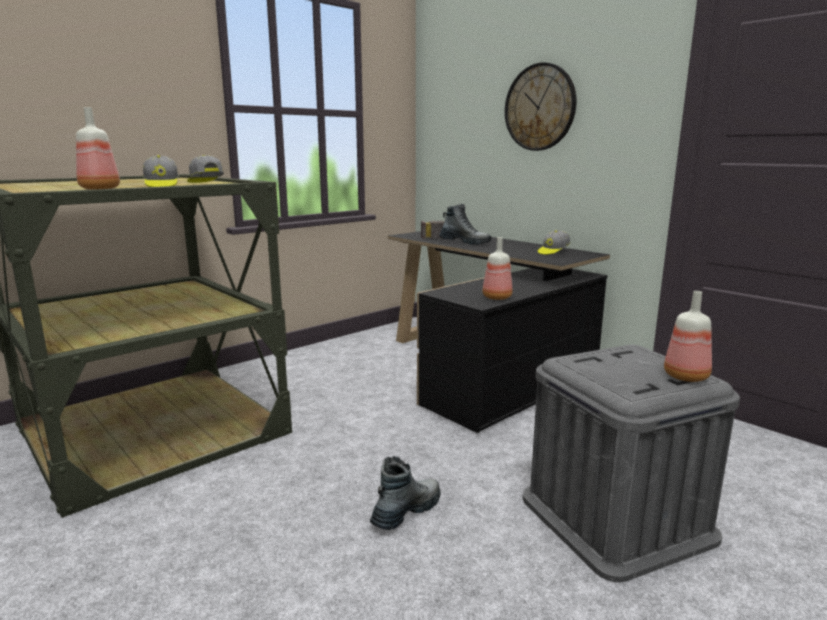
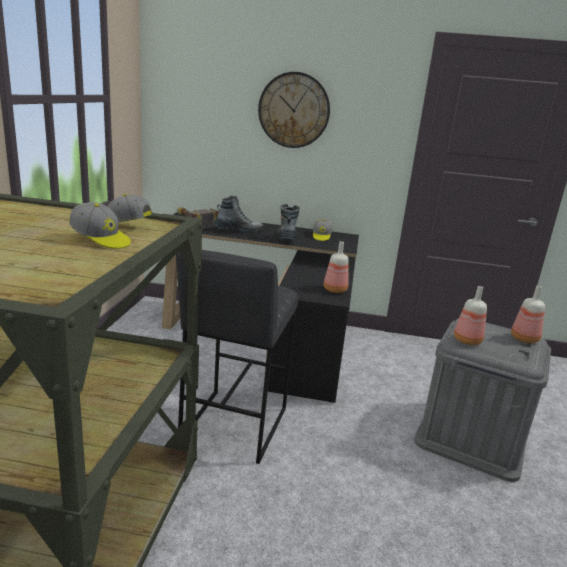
camera: 40 degrees left, 5 degrees up
bottle [76,107,120,190] -> bottle moved to [454,286,487,345]
boot [370,456,440,530] -> boot moved to [277,204,300,241]
none -> grey stool [176,250,298,464]

